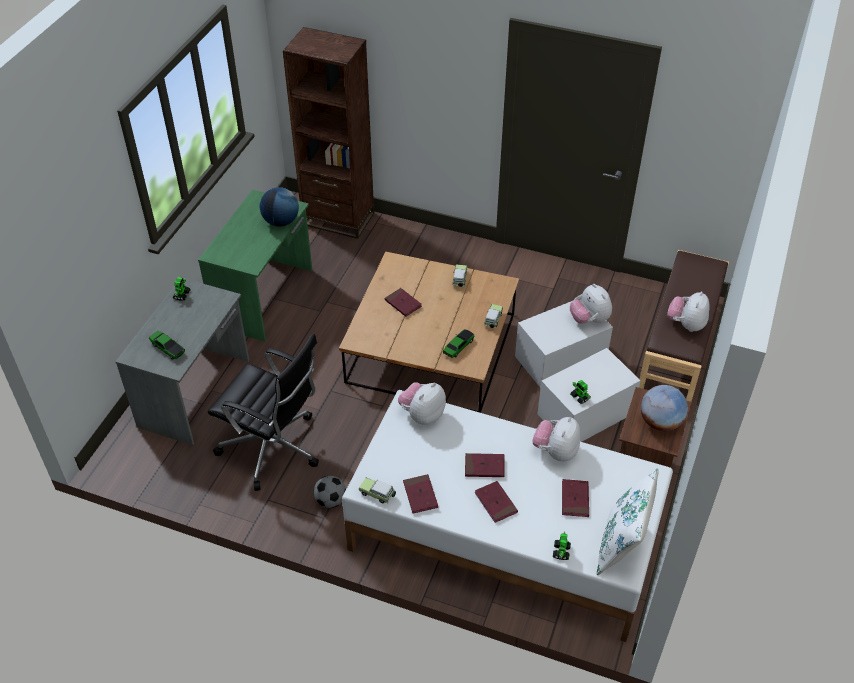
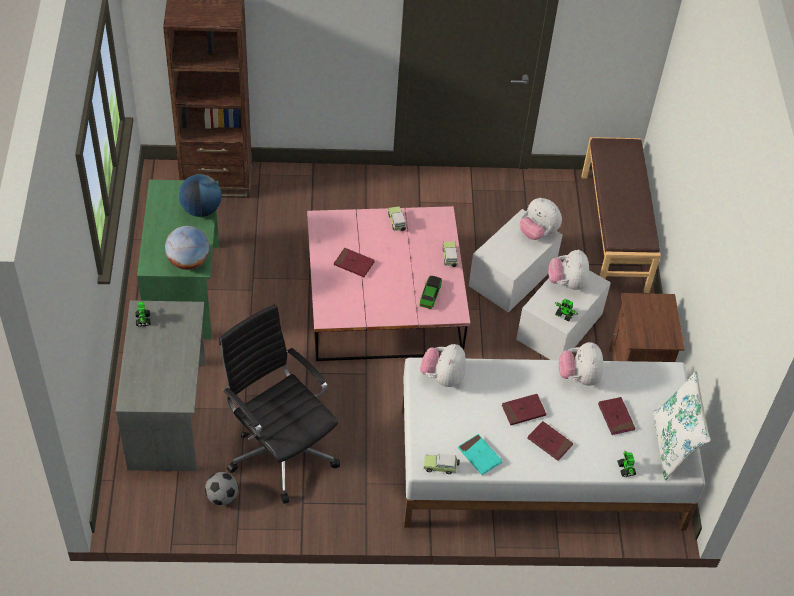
camera: 25 degrees left, 5 degrees up
toy car [149,331,185,360] -> none
black office chair [208,333,319,491] -> black office chair turned 135 degrees counterclockwise [219,304,340,504]
football [314,476,346,508] -> football moved to [205,472,239,506]
brown coffee table [339,252,519,413] -> pink coffee table [307,206,470,361]
red book [403,474,438,514] -> turquoise book [458,434,502,475]
globe [641,385,688,431] -> globe moved to [165,226,209,270]
plush toy [667,291,710,332] -> plush toy moved to [548,249,589,290]

